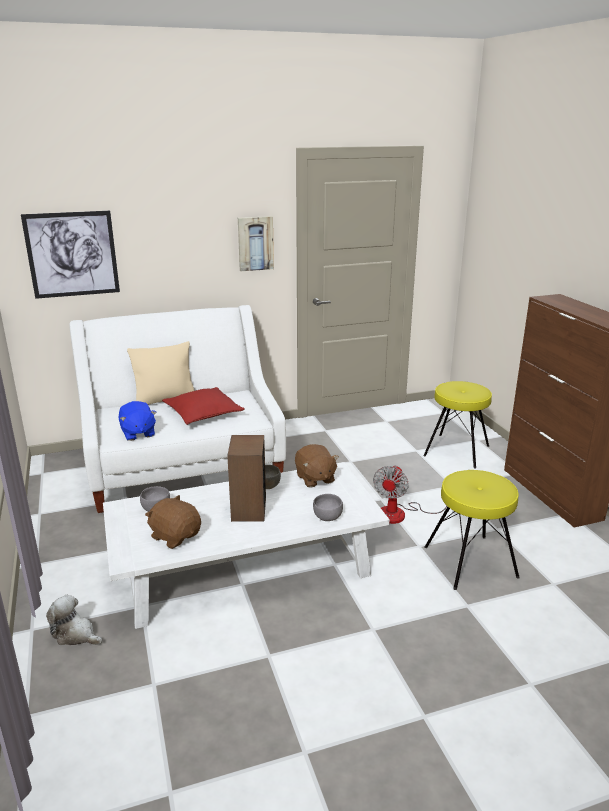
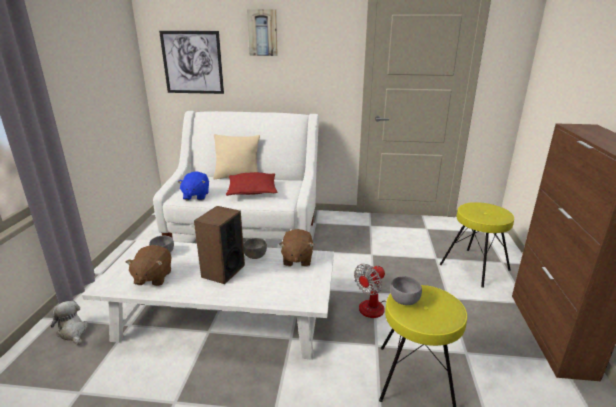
camera: 25 degrees right, 0 degrees up
brown plush toy [145,495,201,549] -> brown plush toy turned 150 degrees counterclockwise [126,245,172,286]
picture [238,216,274,271] -> picture moved to [247,9,278,56]
grey bowl [313,494,343,521] -> grey bowl moved to [390,276,422,305]

